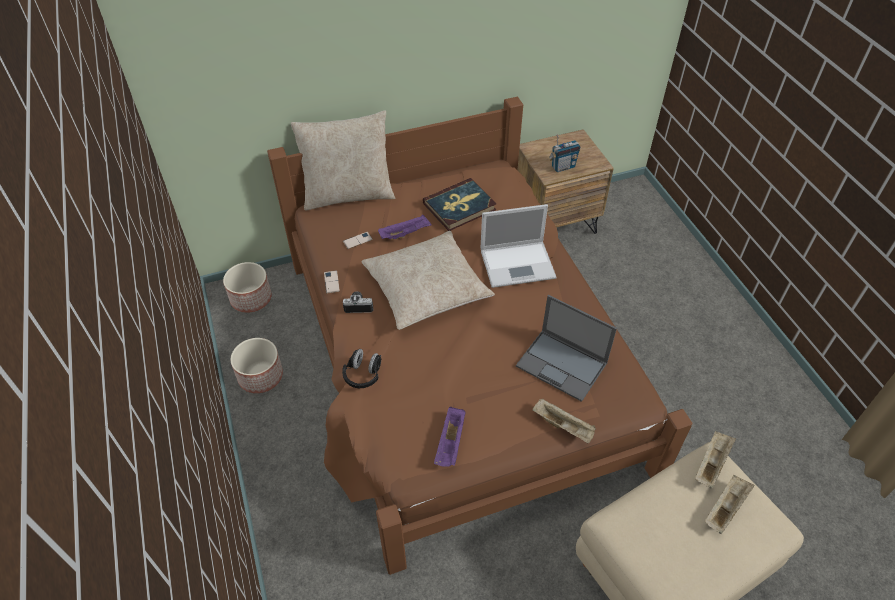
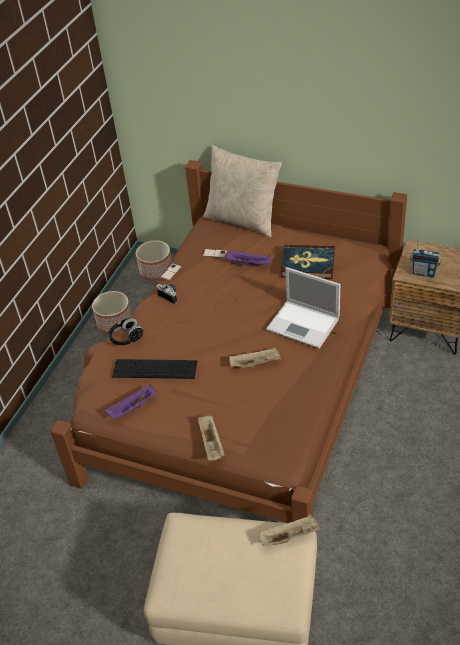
camera: 45 degrees right, 5 degrees down
beige pillow [361,231,495,330] -> none
laptop [516,295,617,402] -> none
beige tray [705,475,755,534] -> beige tray moved to [229,347,281,368]
none -> keyboard [112,359,197,379]

